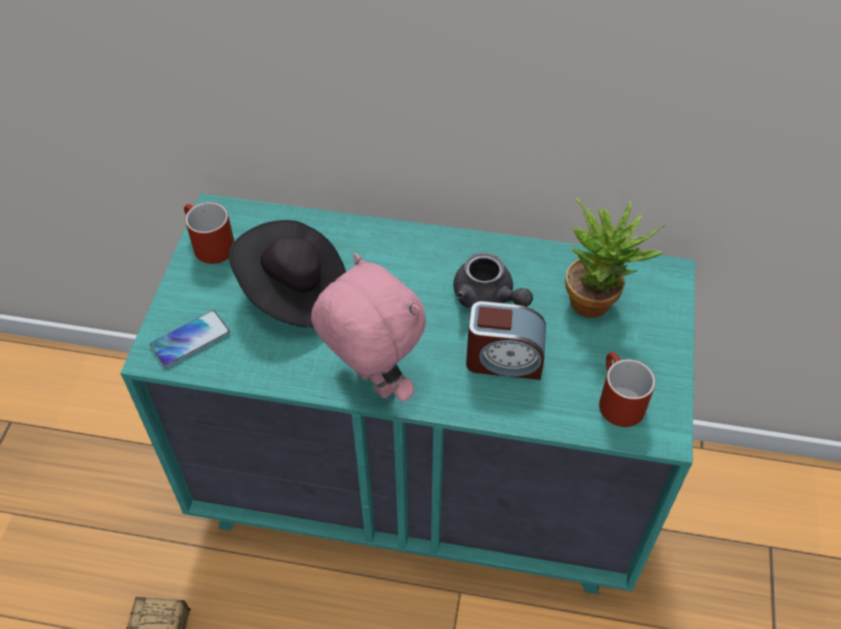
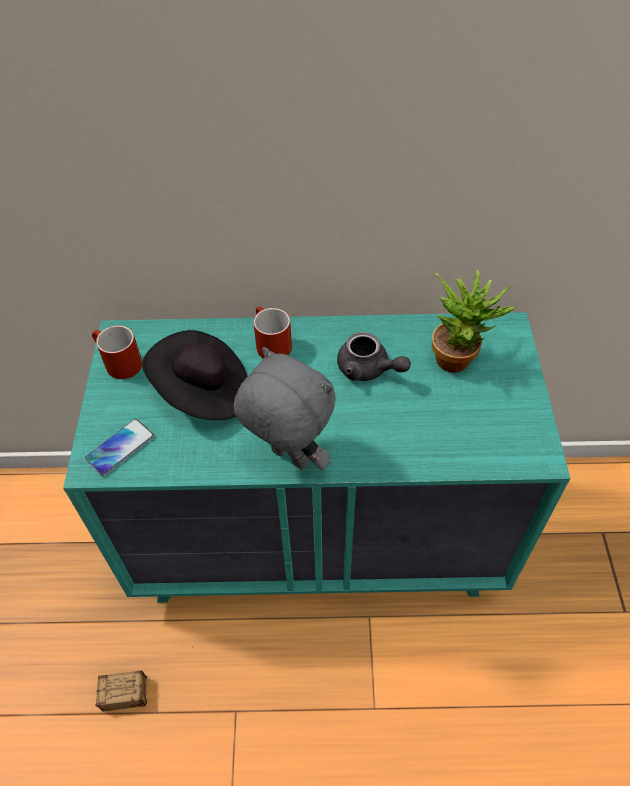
camera: 10 degrees left, 0 degrees up
pink plush toy [311,253,426,402] -> grey plush toy [234,347,335,470]
alarm clock [466,301,546,380] -> none
red mug [599,352,656,427] -> red mug moved to [253,306,292,359]

